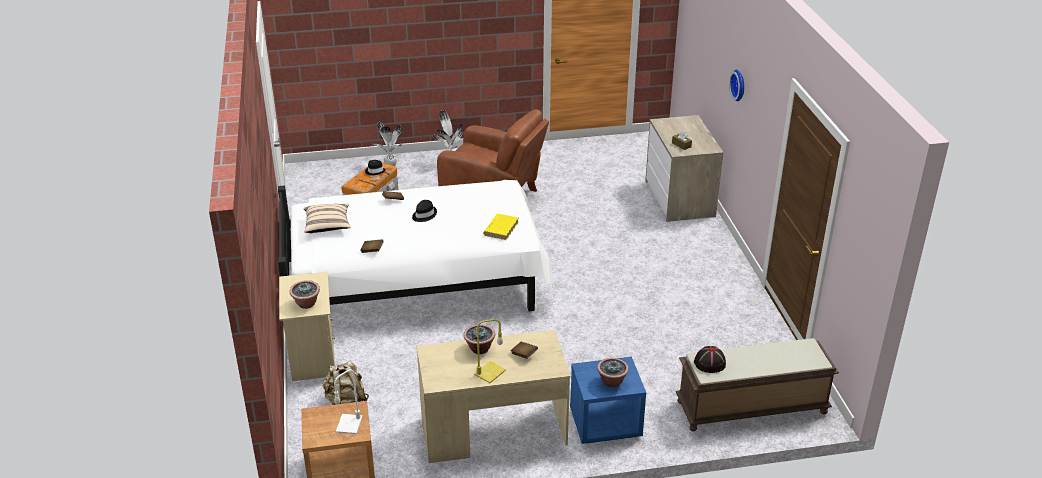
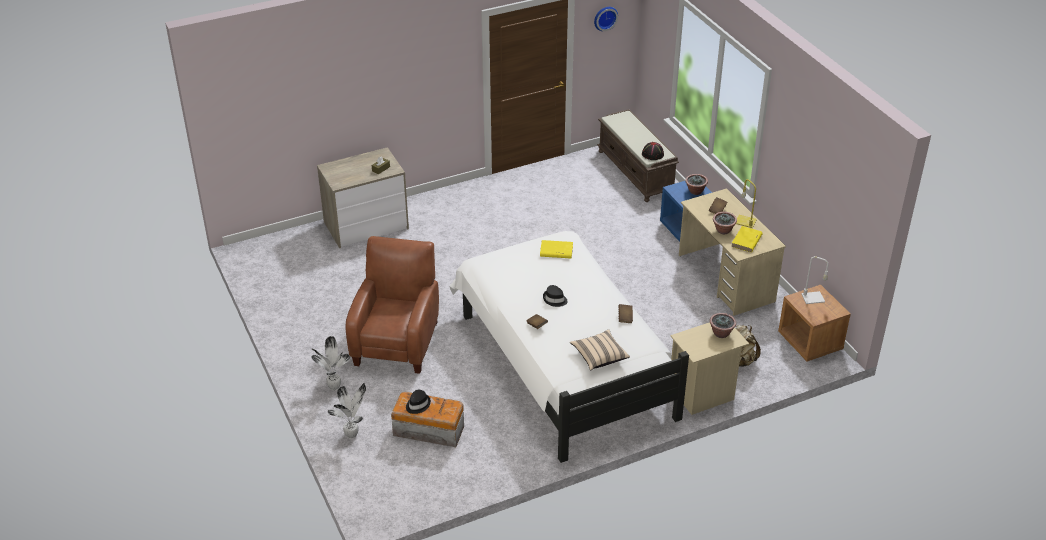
camera: 105 degrees left, 5 degrees up
wall clock [729,70,744,101] -> wall clock moved to [594,7,618,31]
none -> yellow book [731,226,763,252]

